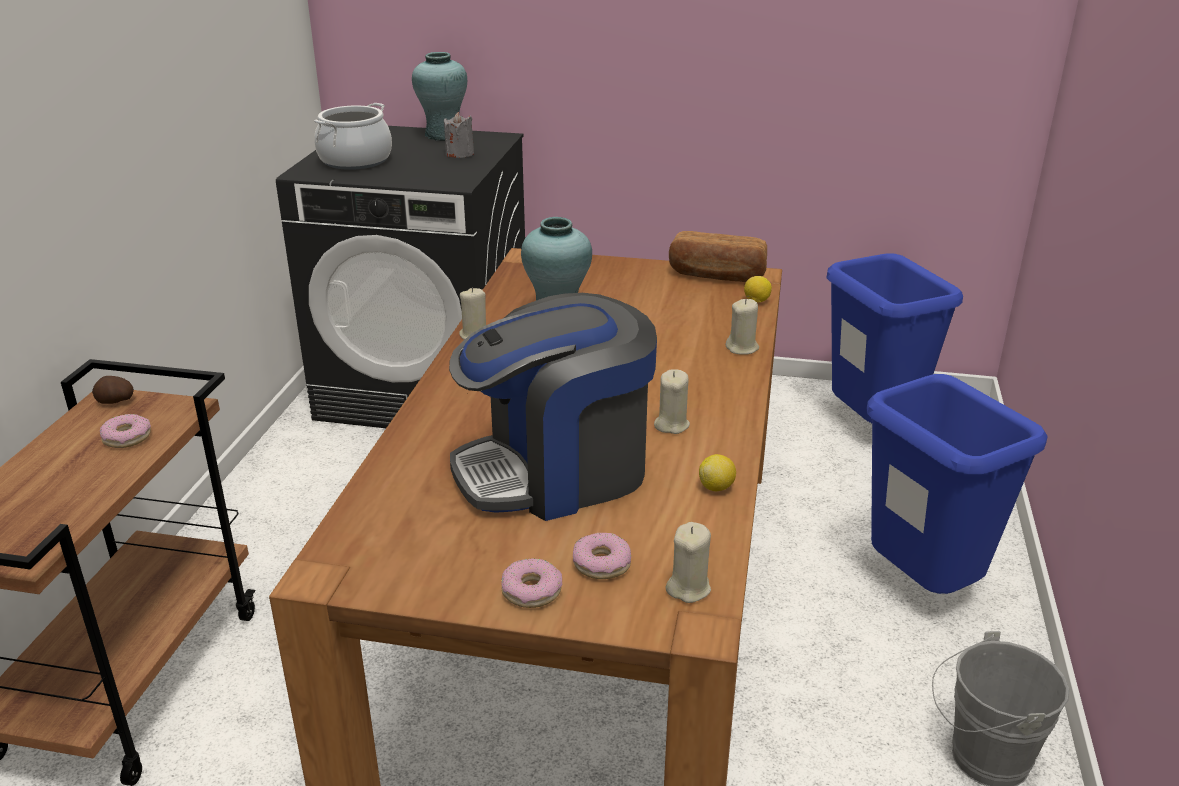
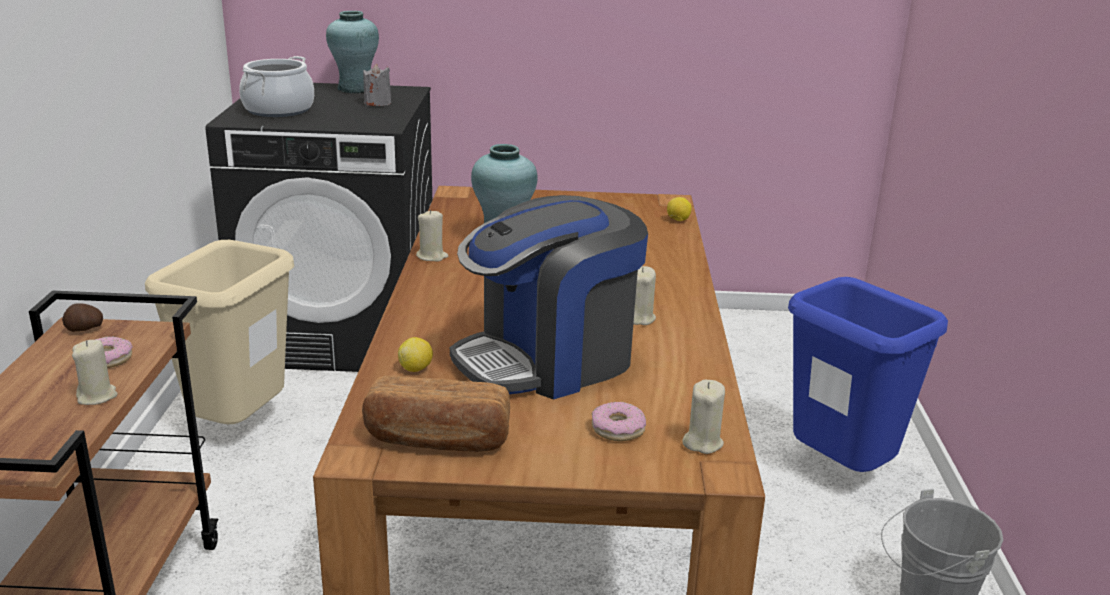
camera: 10 degrees left, 5 degrees down
donut [501,558,562,608] -> none
bread [669,231,767,282] -> bread moved to [362,375,510,452]
lemon [699,454,736,491] -> lemon moved to [398,337,433,372]
beige candle [726,299,759,355] -> beige candle moved to [72,340,118,405]
blue trash can [826,253,963,423] -> none
none -> beige trash can [145,240,294,424]

